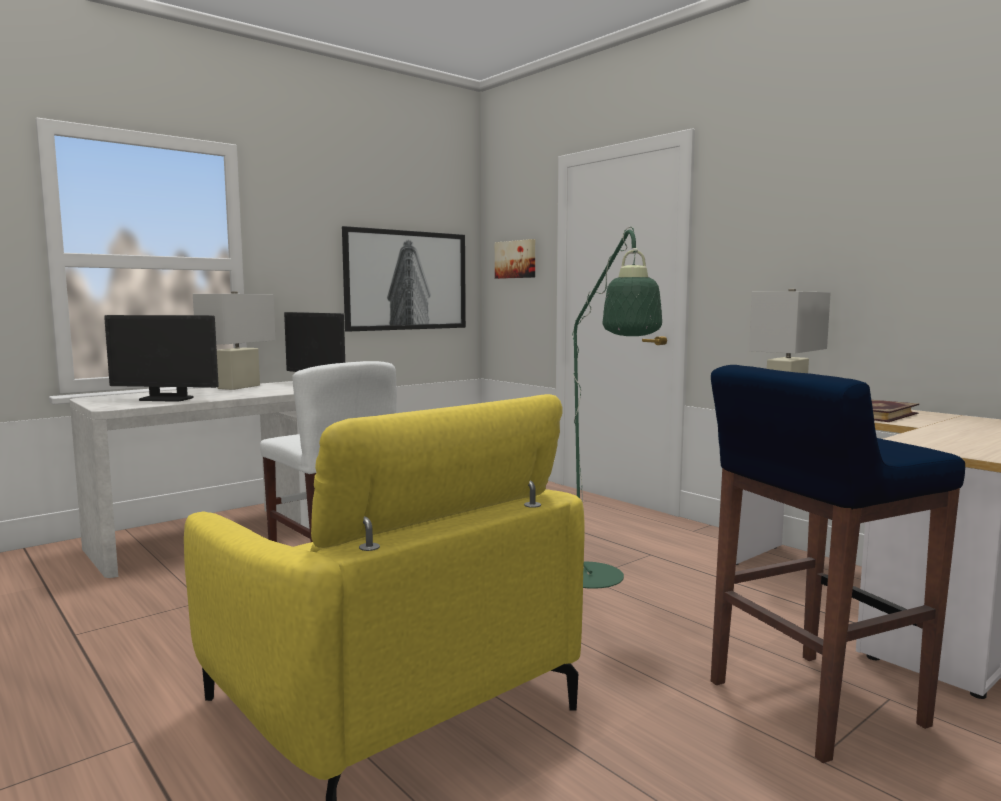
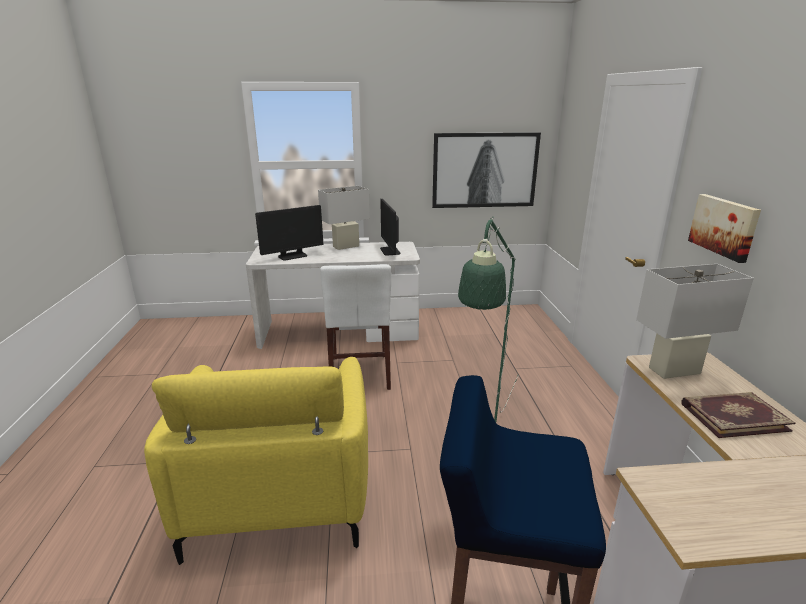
camera: 35 degrees right, 15 degrees up
monitor [104,315,219,402] -> monitor turned 75 degrees counterclockwise [255,205,323,260]
picture [495,239,535,279] -> picture moved to [688,194,761,263]

